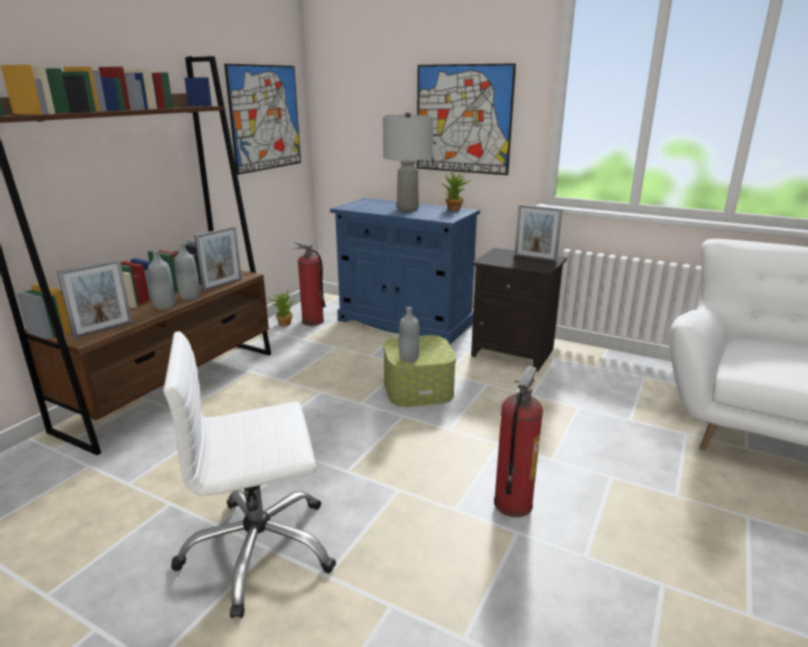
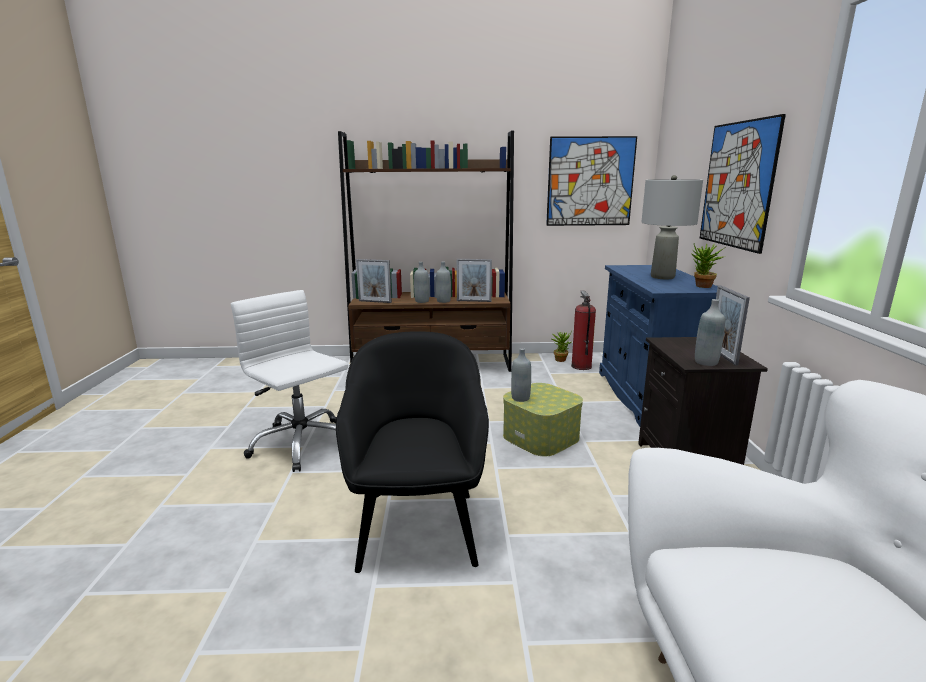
camera: 60 degrees right, 5 degrees down
fire extinguisher [494,366,543,517] -> black armchair [336,331,489,573]
none -> grey bottle [695,299,725,366]

